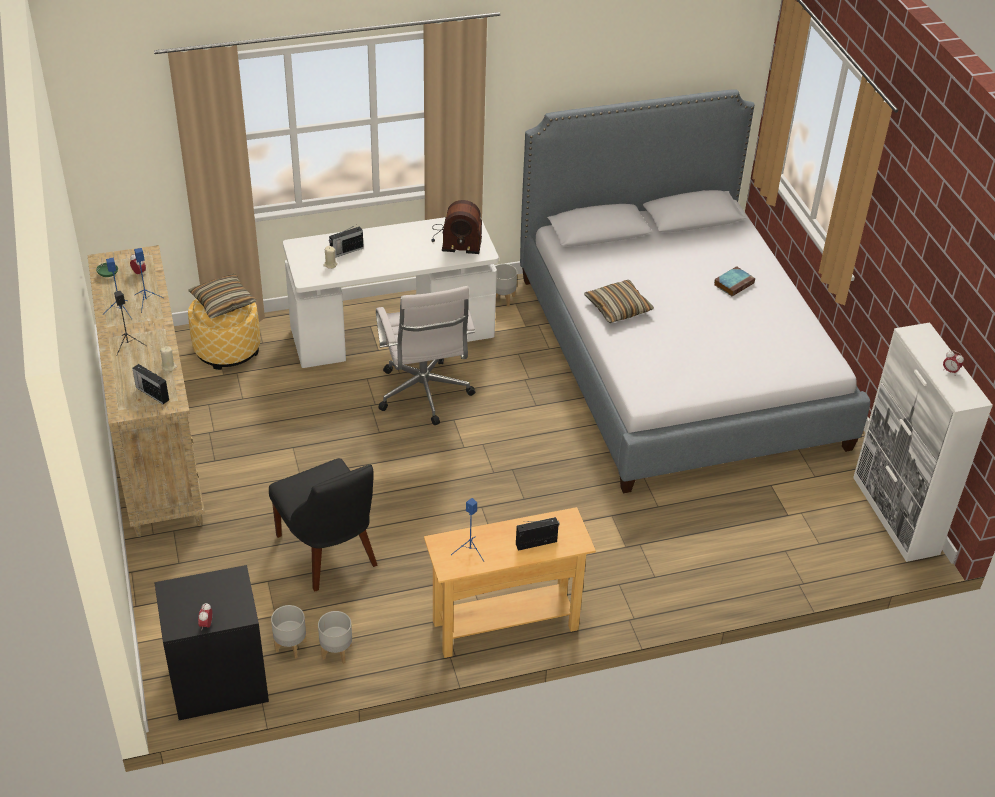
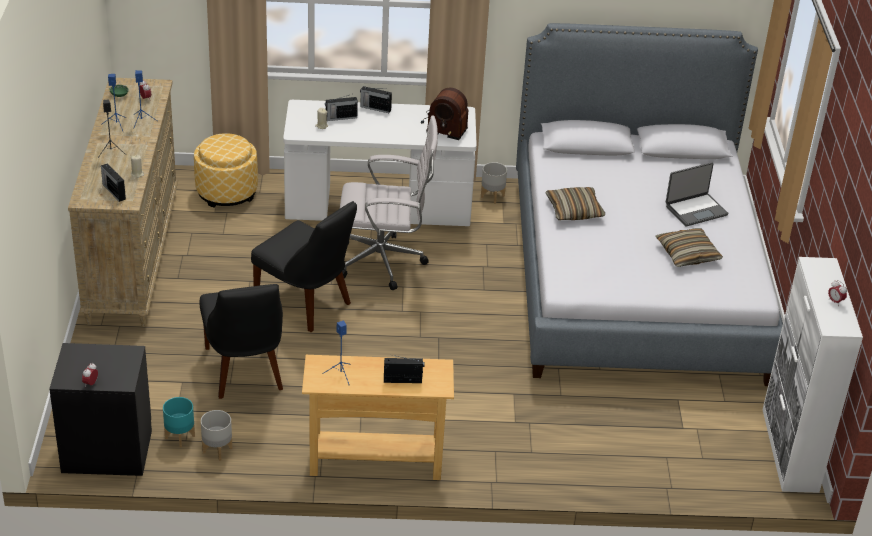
camera: 15 degrees right, 5 degrees down
pillow [188,274,256,318] -> pillow moved to [655,228,723,267]
grey planter [271,605,307,659] -> turquoise planter [163,397,195,447]
white office chair [376,286,475,425] -> white office chair turned 90 degrees counterclockwise [340,115,438,290]
book [714,266,755,296] -> laptop [666,162,728,227]
none -> black chair [251,201,357,332]
none -> radio [360,86,392,113]

